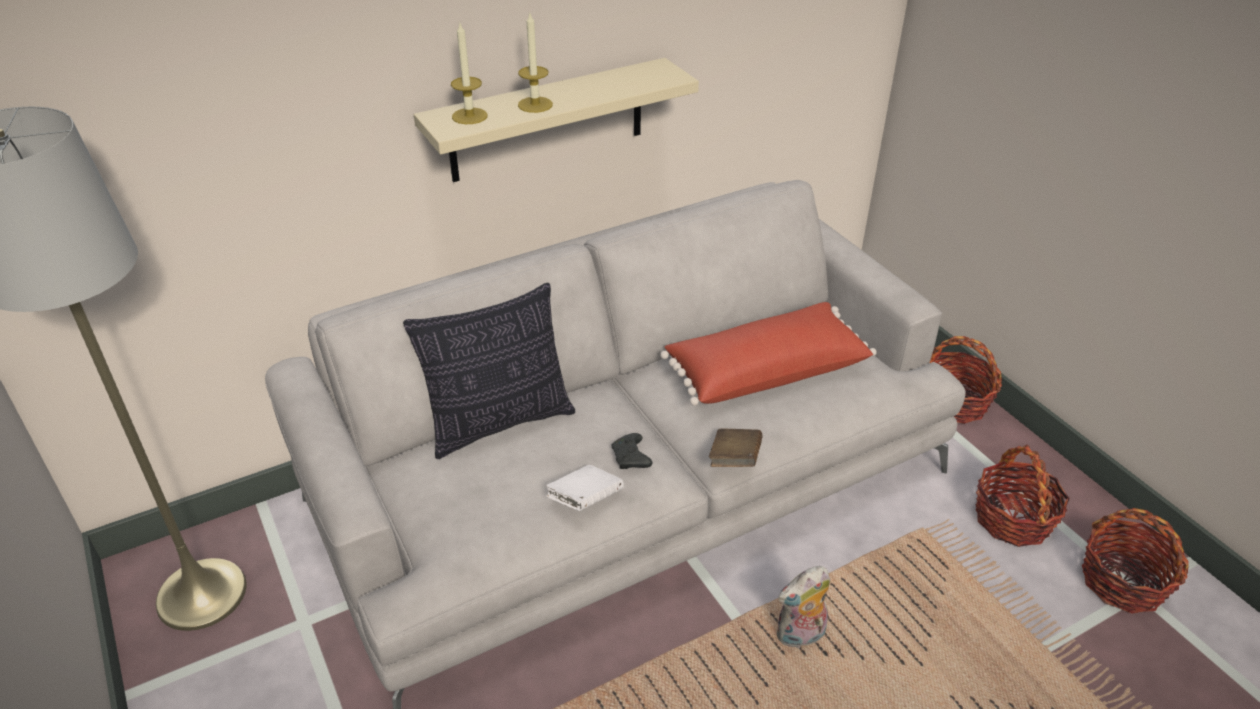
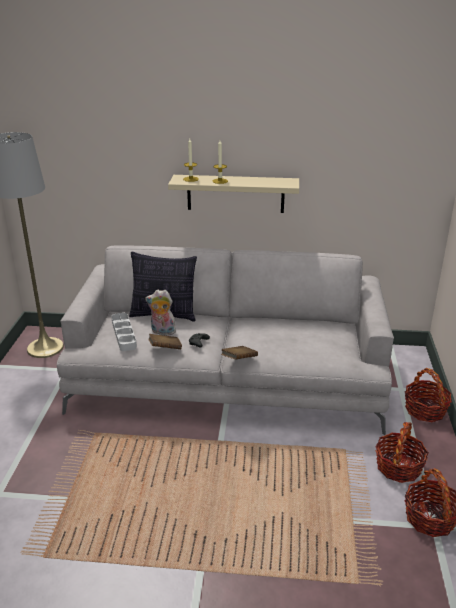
camera: 35 degrees right, 10 degrees down
white book [546,465,624,511] -> brown book [148,334,182,349]
red pillow [660,302,877,406] -> none
plush toy [777,566,830,648] -> plush toy moved to [145,290,176,335]
none -> grey tray [111,313,137,351]

